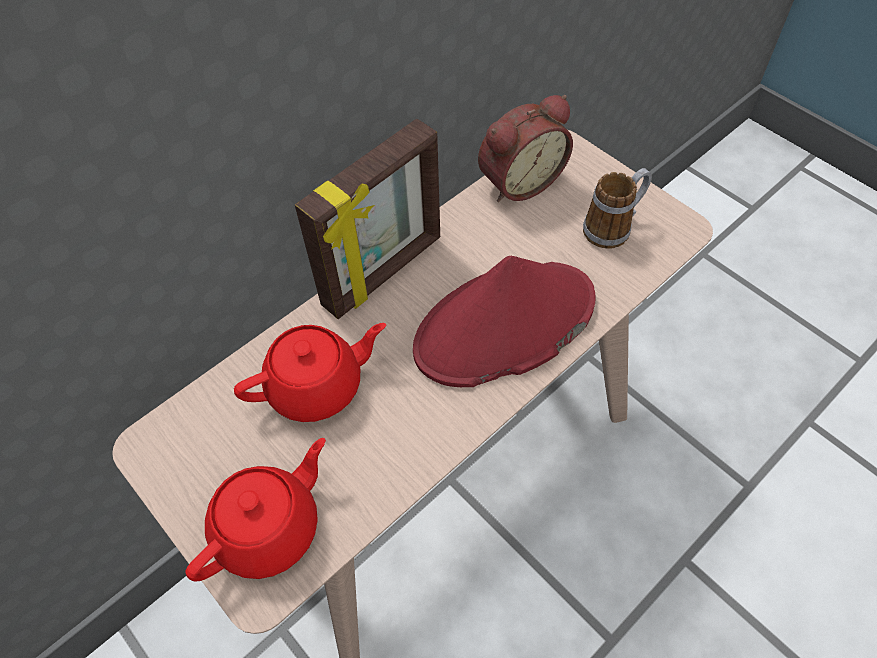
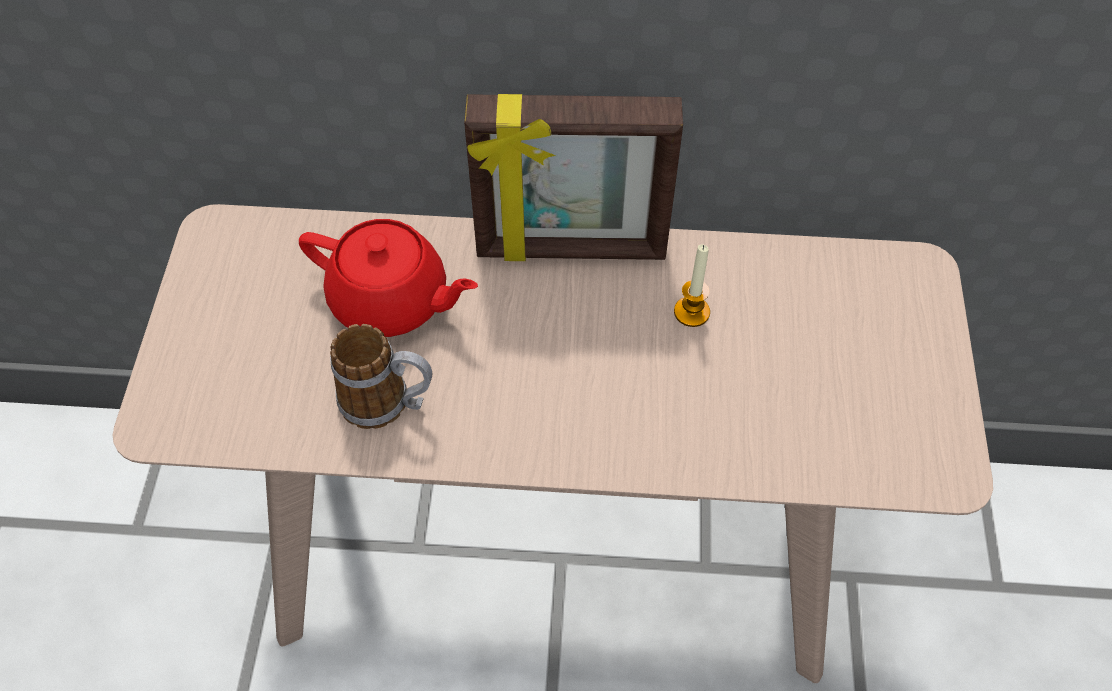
camera: 45 degrees right, 0 degrees up
red teapot [185,438,326,581] -> none
red hat [413,256,595,387] -> none
alarm clock [478,95,573,202] -> none
mug [583,168,652,249] -> mug moved to [330,324,432,429]
none -> candle [674,244,710,327]

